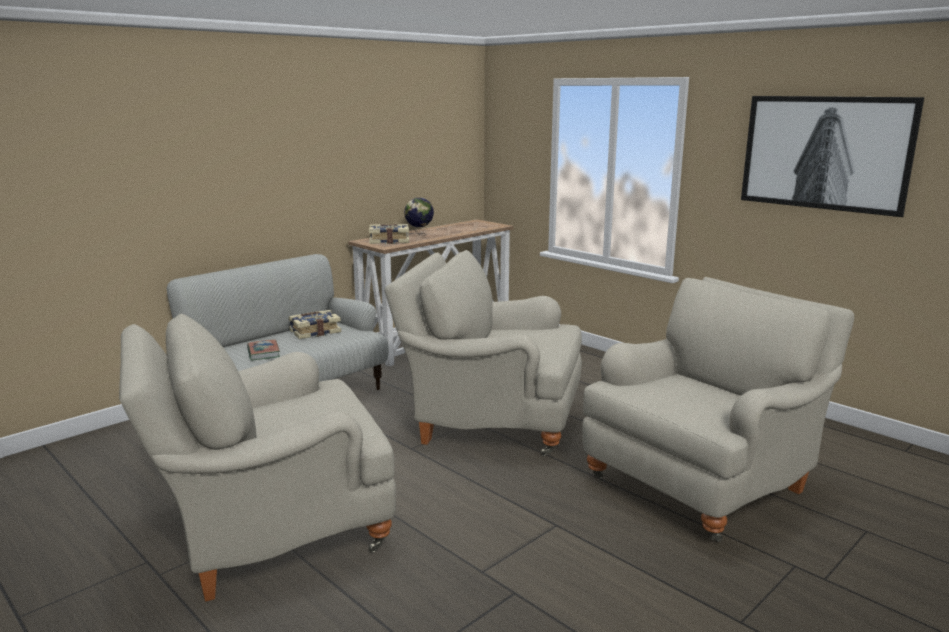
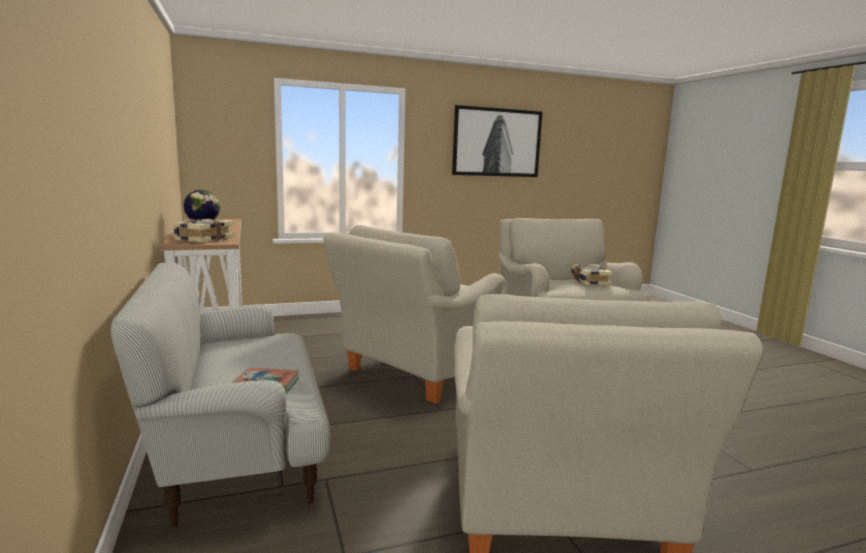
camera: 65 degrees left, 5 degrees down
book [289,310,341,339] -> book moved to [571,264,613,285]

